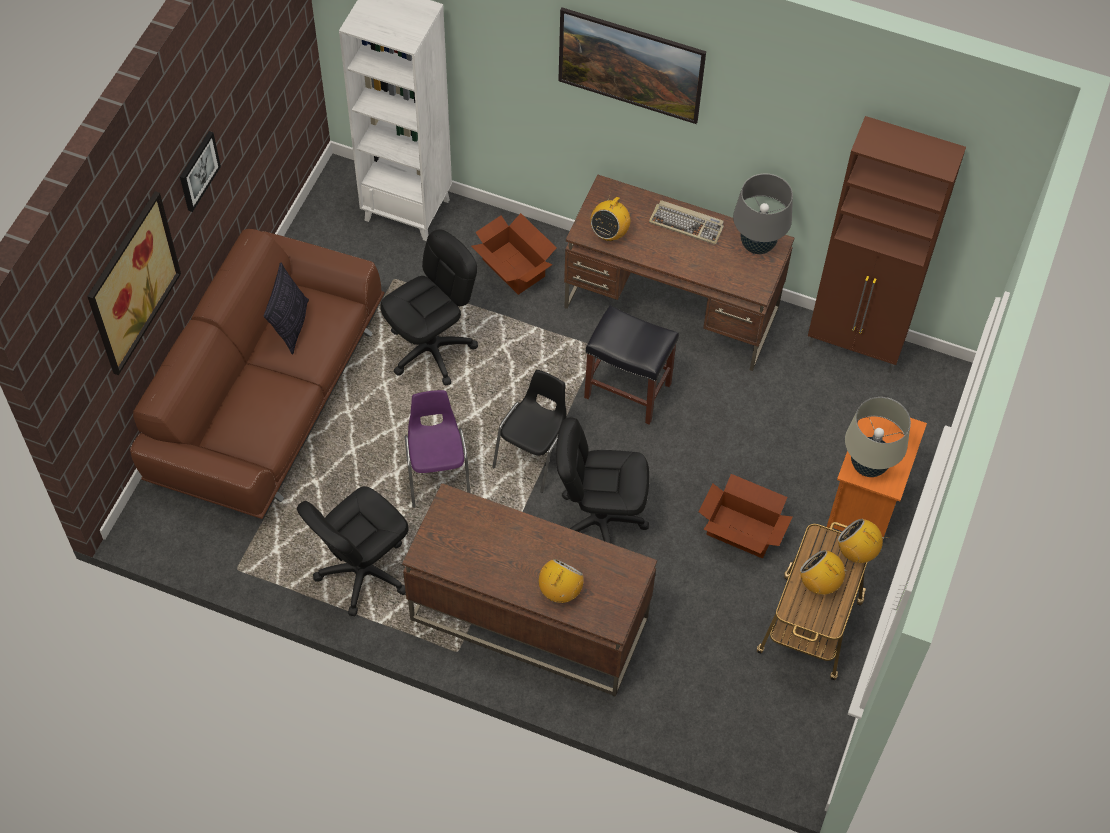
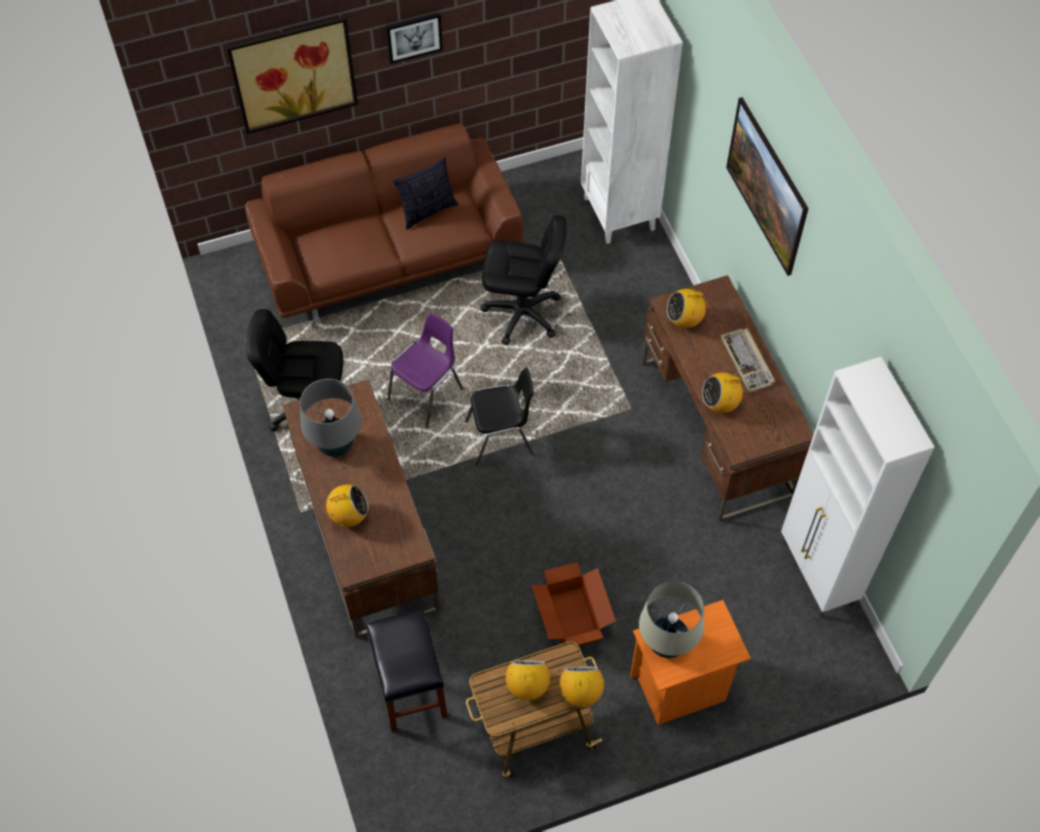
camera: 50 degrees right, 0 degrees up
cardboard box [471,213,557,295] -> none
black office chair [556,417,649,543] -> none
black stool [584,305,679,425] -> black stool moved to [366,609,448,732]
grey table lamp [733,174,793,254] -> grey table lamp moved to [300,379,361,457]
brown cabinet [808,116,966,373] -> white cabinet [781,357,935,618]
none -> radio [702,370,743,413]

